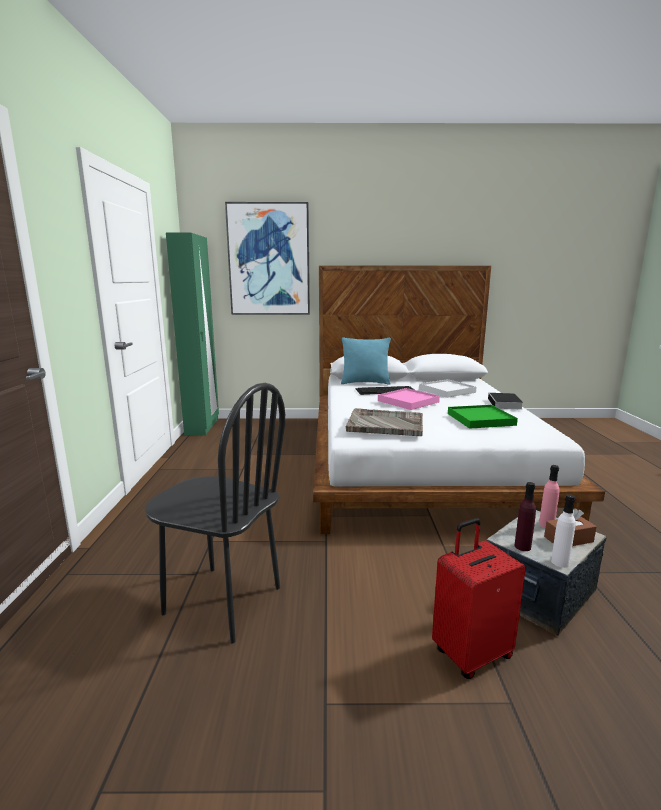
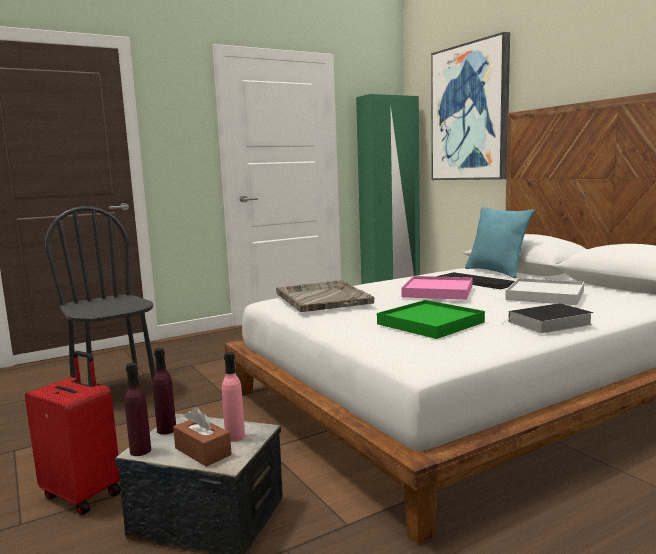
camera: 60 degrees right, 5 degrees down
black chair [144,383,285,644] -> black chair turned 150 degrees clockwise [45,206,155,386]
white bottle [551,494,576,568] -> purple bottle [124,363,151,456]

